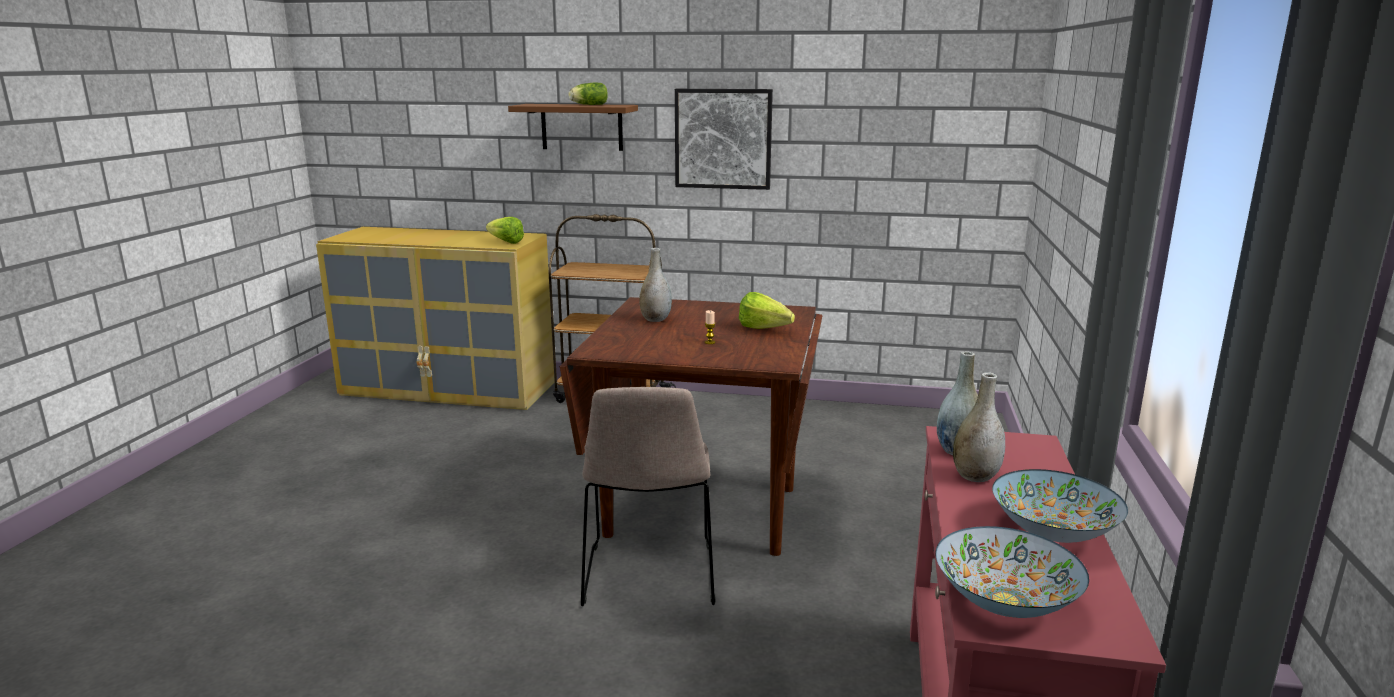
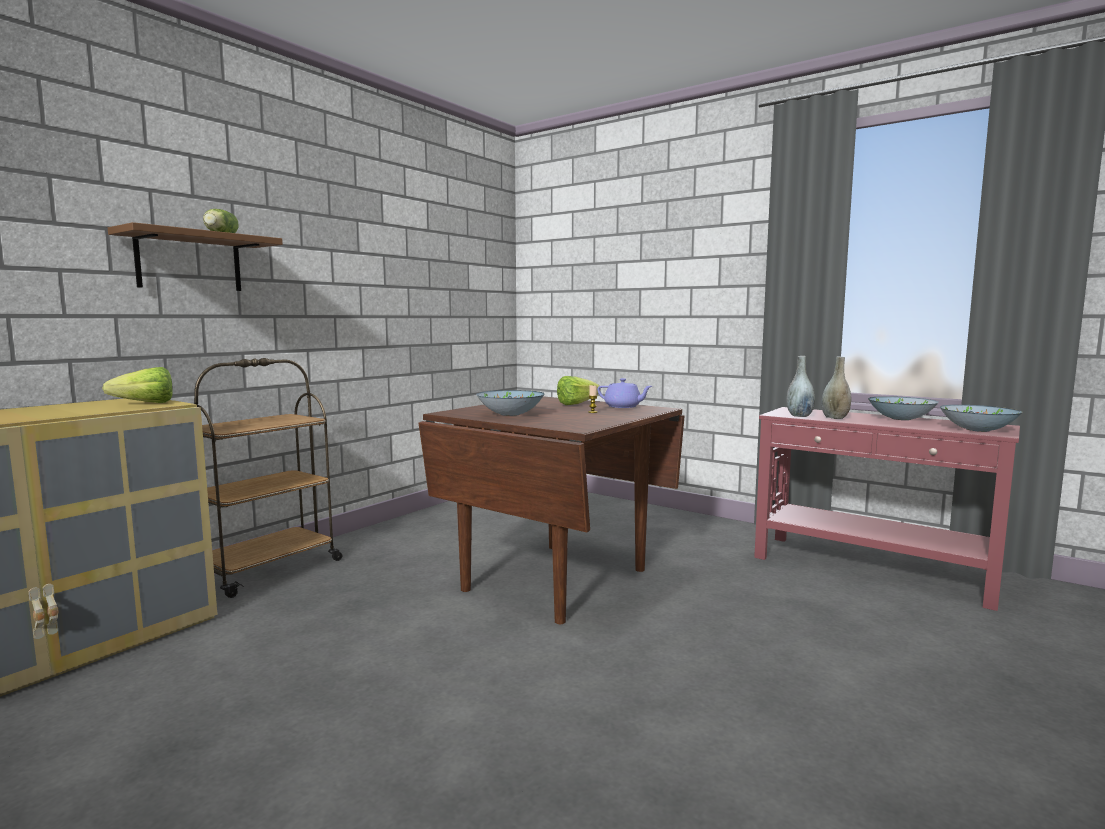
camera: 65 degrees left, 10 degrees down
beige chair [581,387,716,606] -> none
grey vase [639,248,672,322] -> bowl [476,390,545,416]
picture [675,89,773,190] -> none
none -> purple teapot [597,378,652,408]

